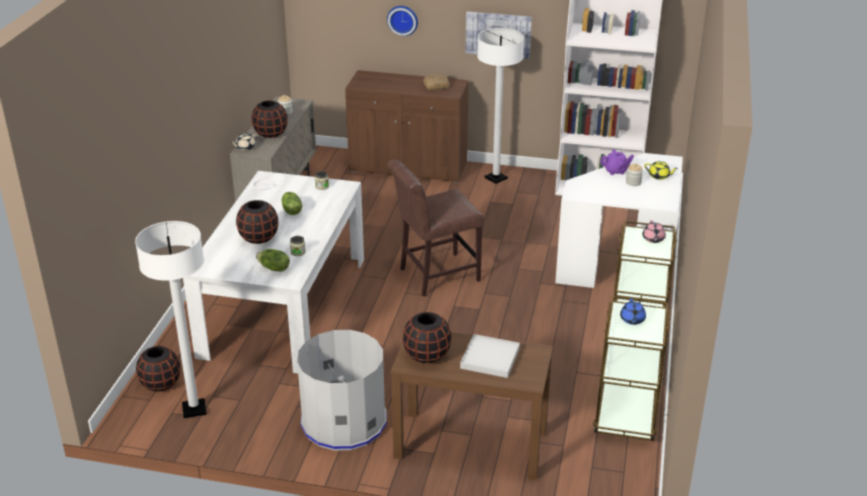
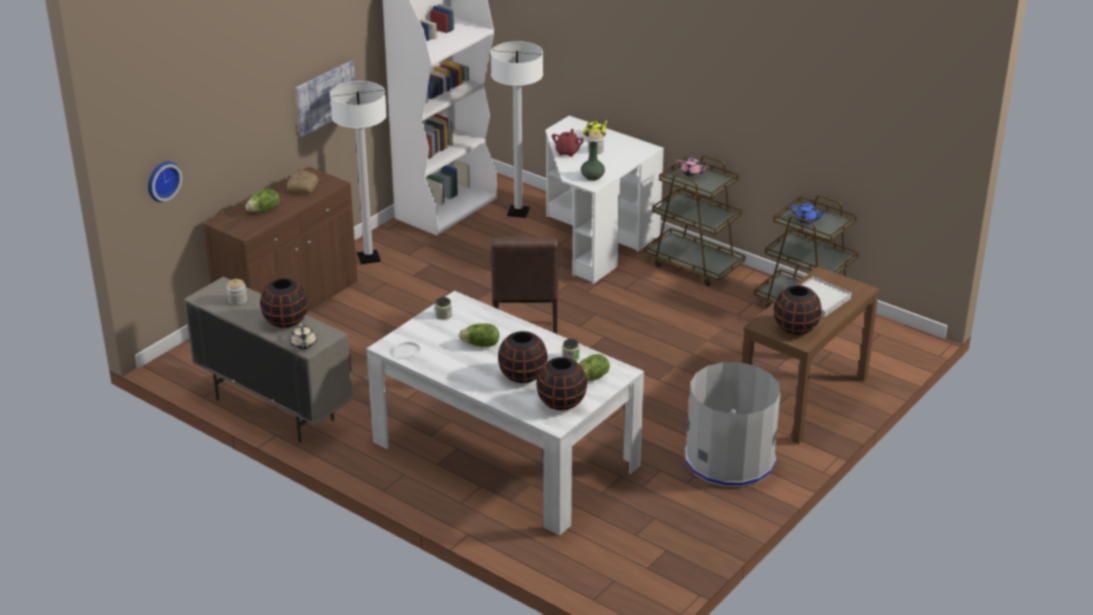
camera: 65 degrees left, 0 degrees up
white floor lamp [135,221,207,418] -> white floor lamp moved to [491,41,543,218]
black vase [136,346,180,391] -> black vase moved to [536,357,587,410]
wall clock [387,6,418,36] -> wall clock moved to [148,161,182,202]
purple teapot [600,149,634,175] -> red teapot [552,129,584,157]
none -> lettuce [245,189,280,212]
none -> green vase [581,141,605,181]

